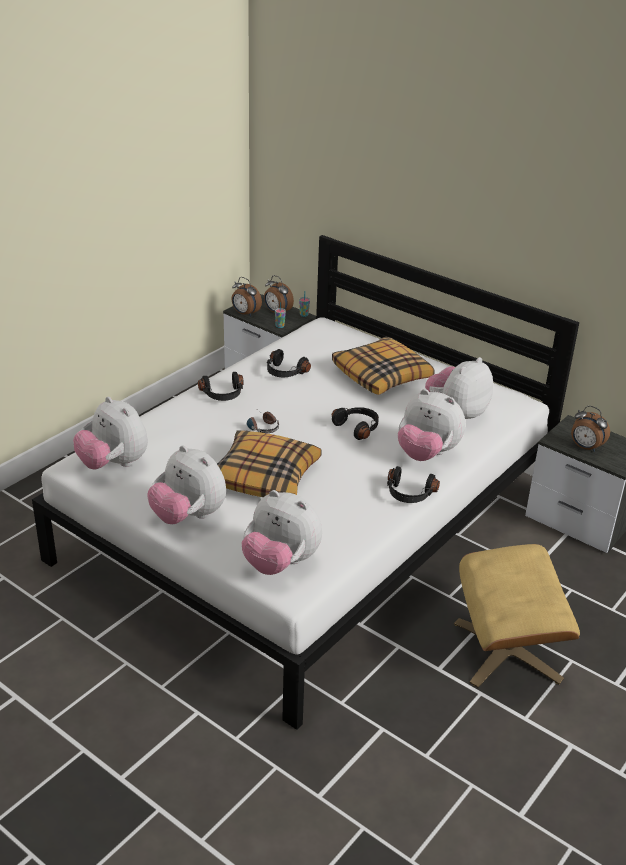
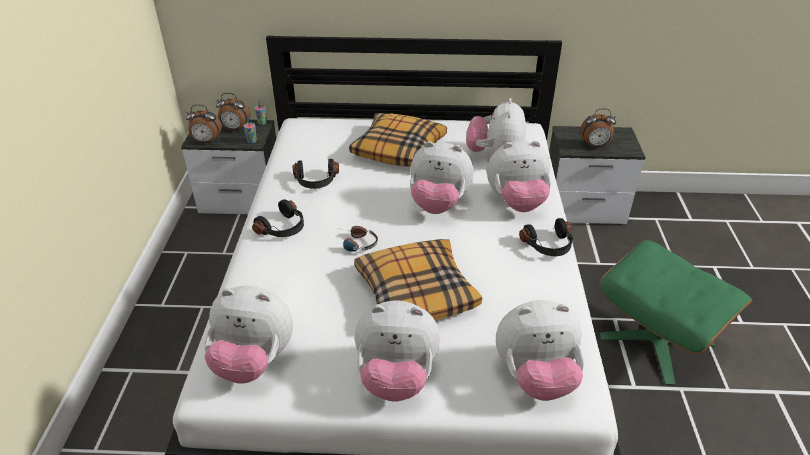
camera: 35 degrees left, 5 degrees up
black headphones [332,407,379,440] -> plush toy [410,141,474,214]
beige ottoman [454,544,580,688] -> green ottoman [599,240,753,385]

